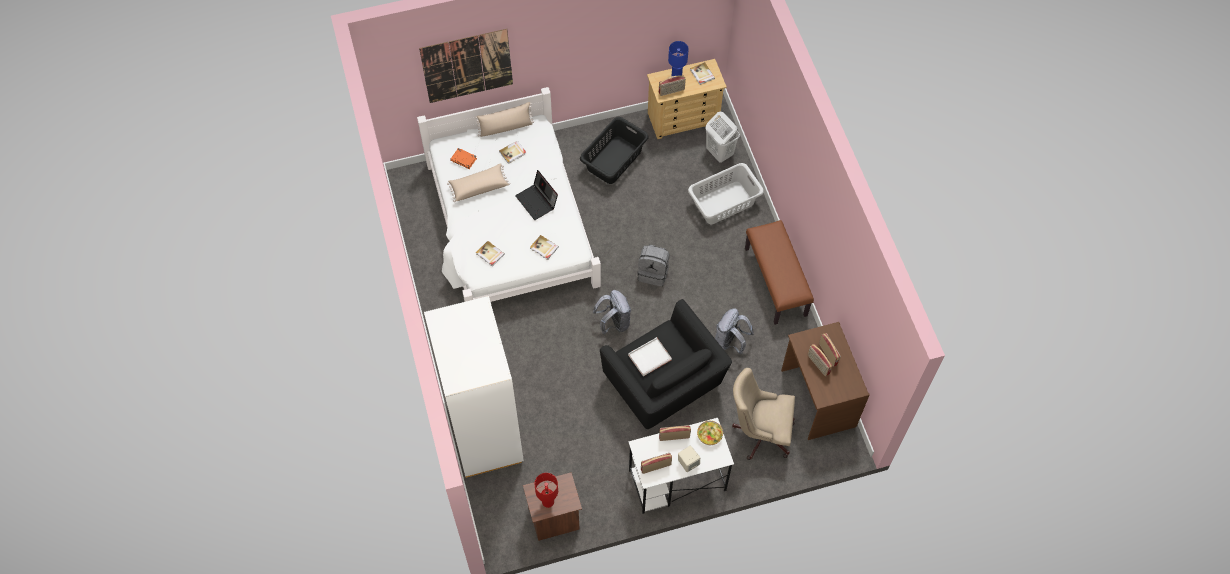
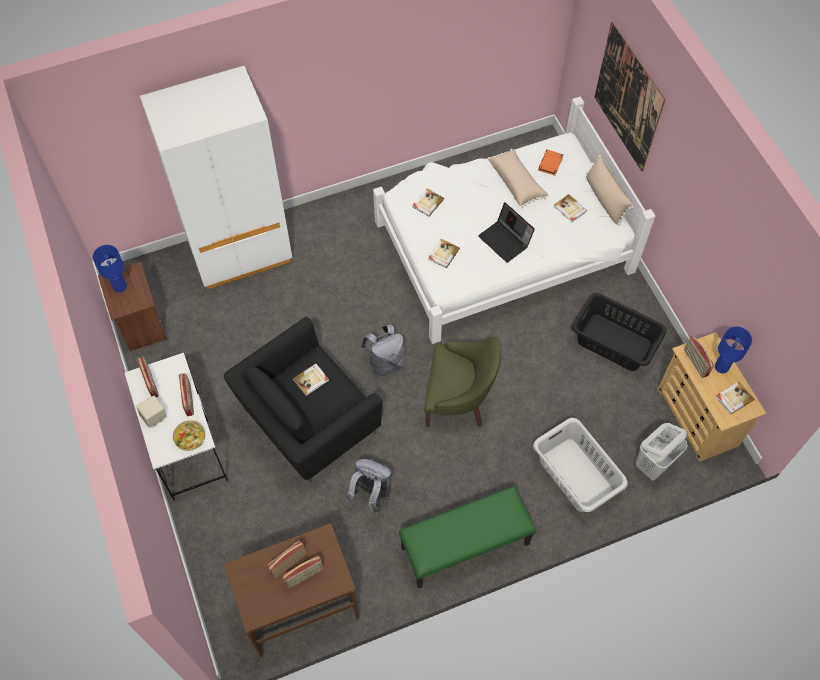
camera: 85 degrees right, 0 degrees up
laptop [515,170,558,220] -> laptop turned 90 degrees counterclockwise [478,202,535,263]
red table lamp [535,473,558,508] -> blue table lamp [93,245,127,292]
white tray [628,337,672,376] -> book [293,364,329,396]
grey backpack [637,244,670,286] -> green armchair [424,337,501,427]
beige office chair [732,368,795,460] -> none
brown bench [745,220,814,325] -> green bench [399,486,536,589]

